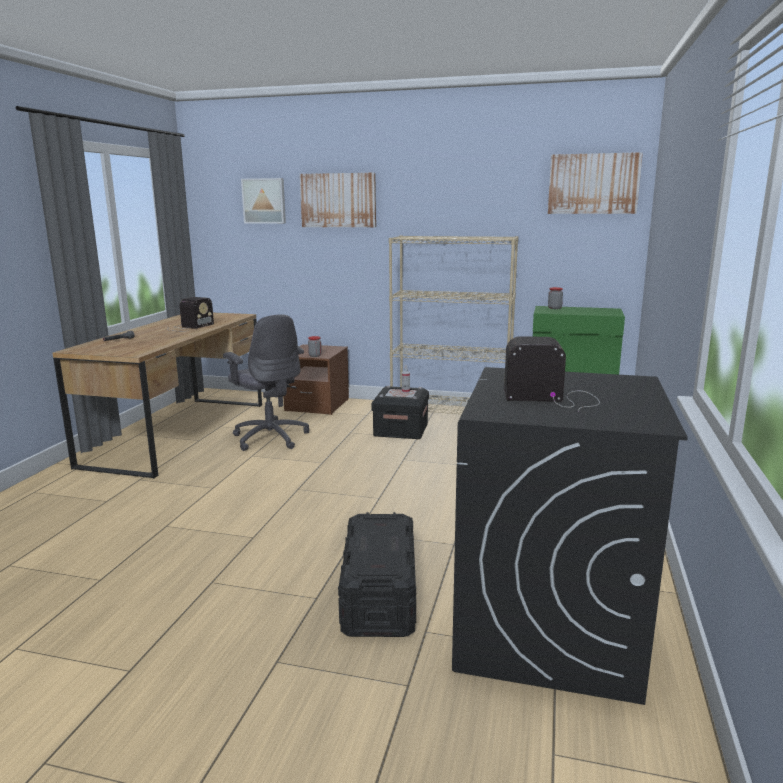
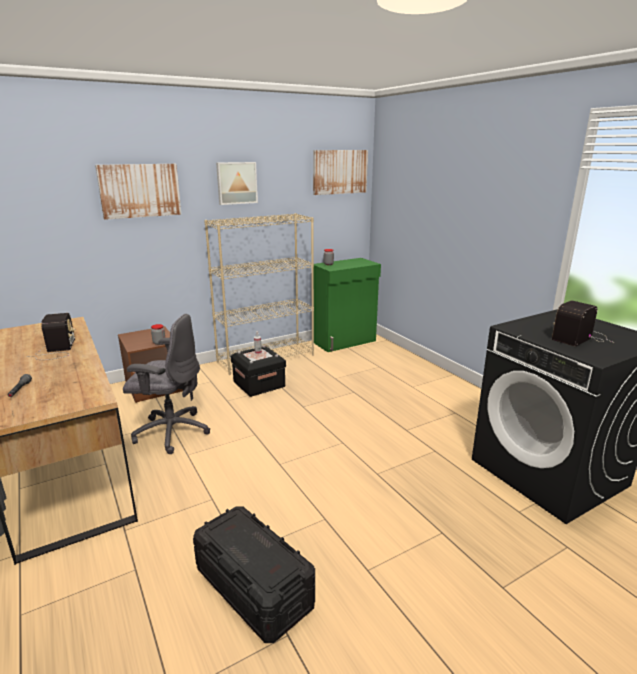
camera: 45 degrees left, 5 degrees up
picture [241,178,286,224] -> picture moved to [216,162,258,205]
black storage box [338,512,416,637] -> black storage box moved to [193,506,315,643]

